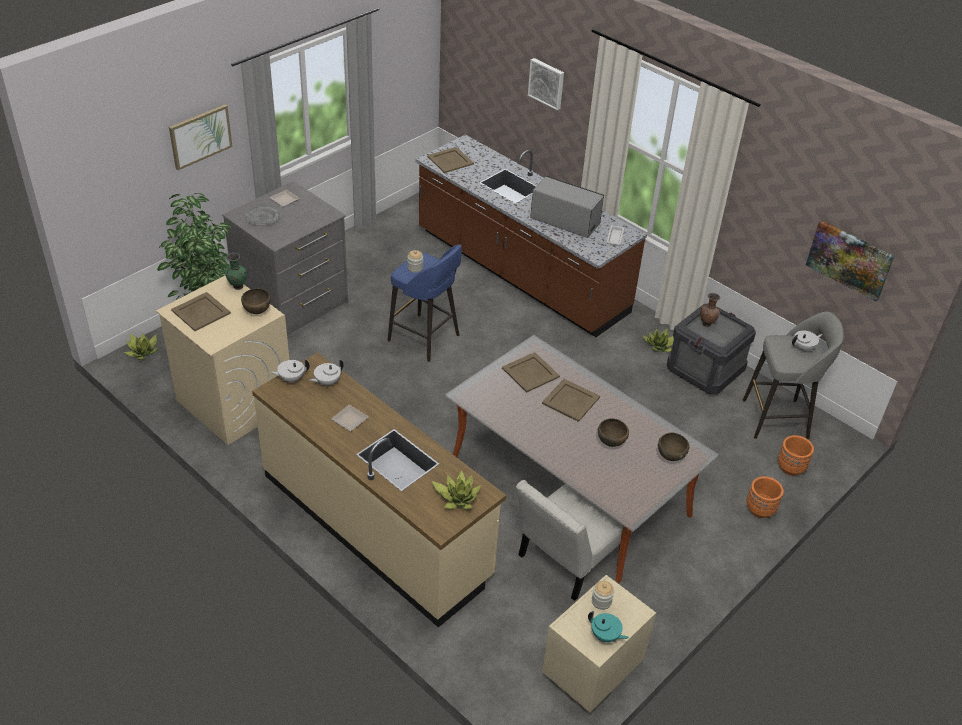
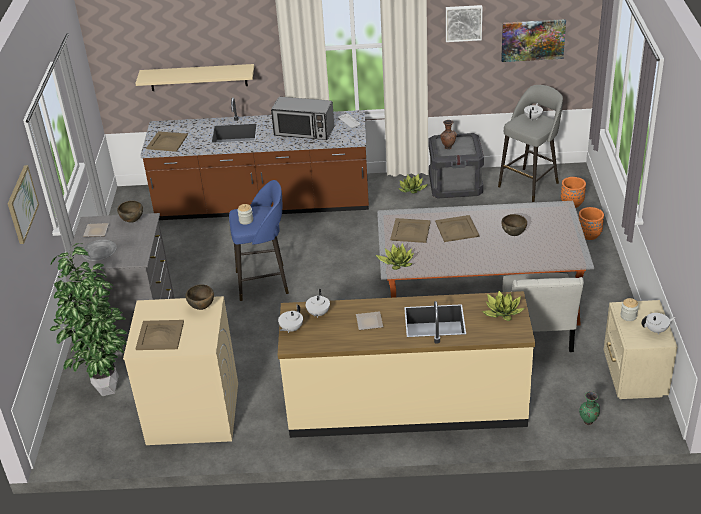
camera: 40 degrees left, 5 degrees down
potted plant [123,333,159,360] -> potted plant moved to [376,243,414,270]
green vase [225,253,247,290] -> green vase moved to [579,391,600,425]
picture [528,58,564,110] -> picture moved to [446,5,482,42]
microwave [530,176,604,238] -> microwave turned 150 degrees counterclockwise [271,97,334,140]
turquoise teapot [588,611,629,642] -> white teapot [642,313,676,334]
brown bowl [658,433,689,461] -> brown bowl moved to [117,201,143,223]
none -> beige shelf [135,64,254,91]

